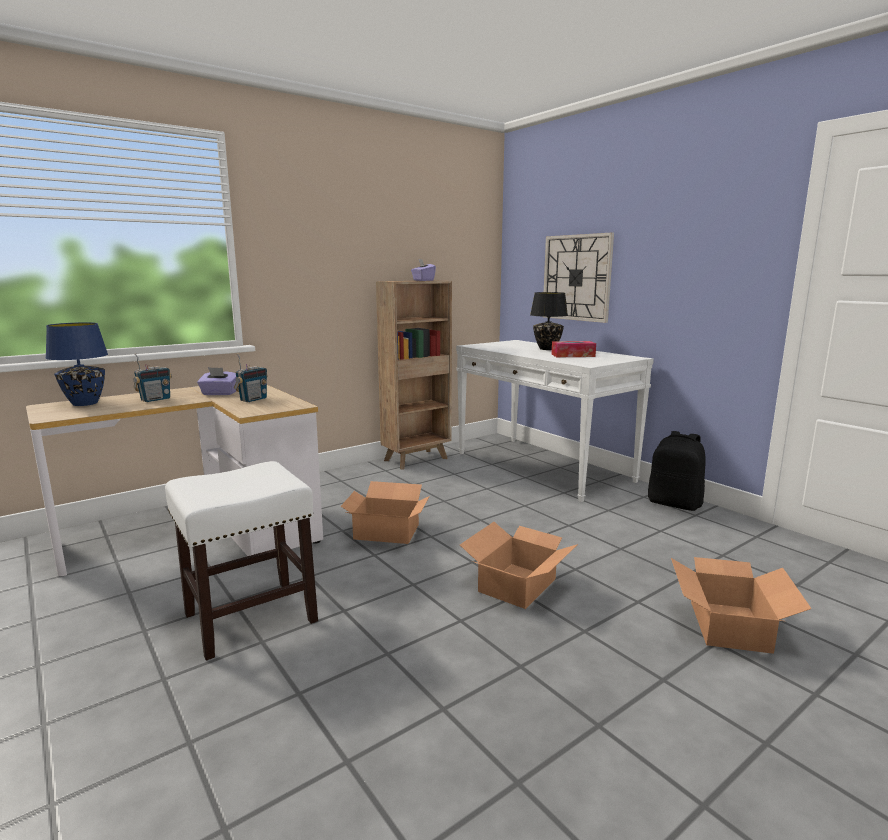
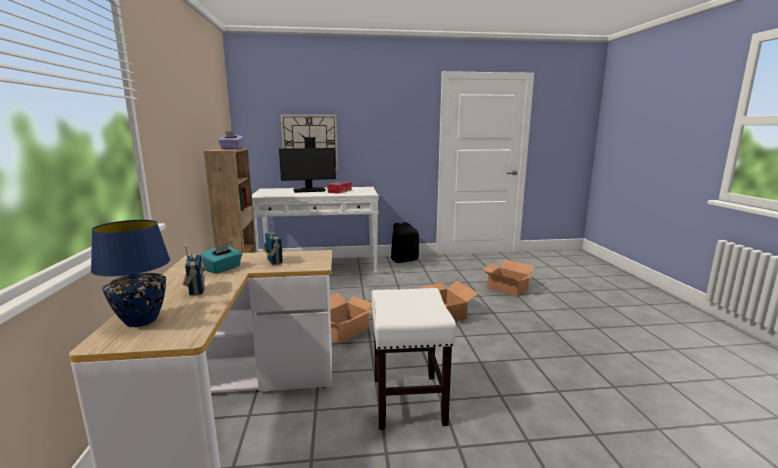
camera: 60 degrees left, 0 degrees up
purple tissue box [197,367,236,395] -> turquoise tissue box [200,242,242,274]
black table lamp [530,292,568,350] -> monitor [279,148,336,193]

